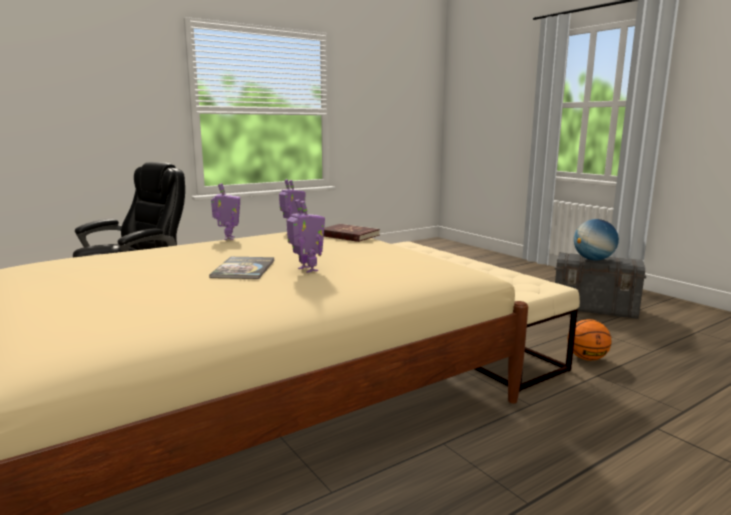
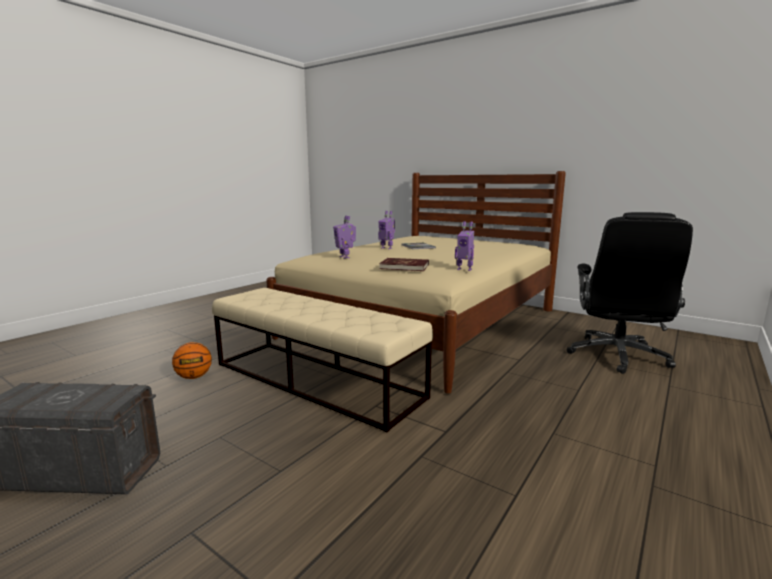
camera: 160 degrees right, 0 degrees up
toy robot [211,183,240,240] -> toy robot moved to [333,215,356,259]
globe [574,219,619,260] -> none

